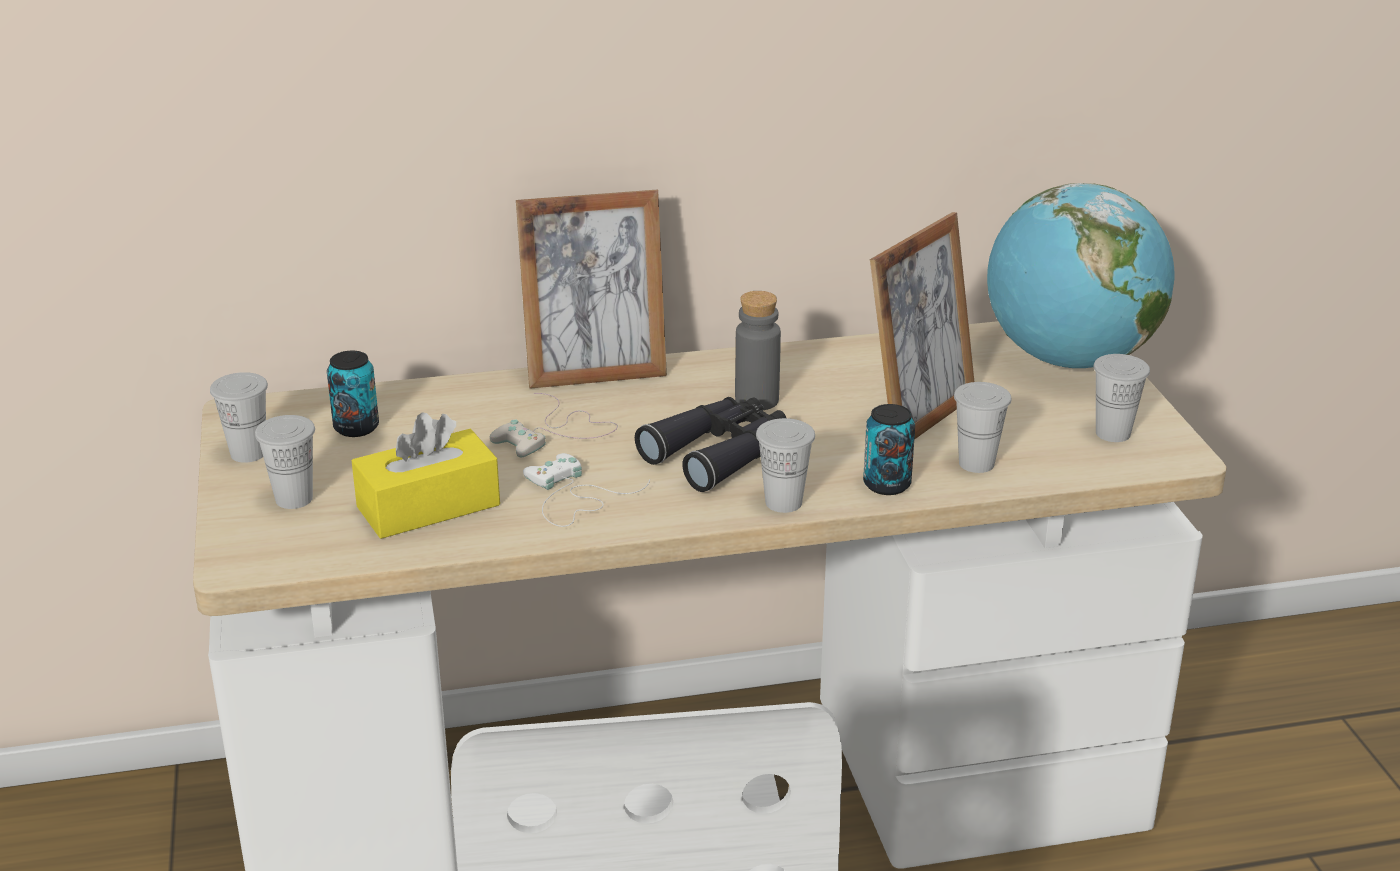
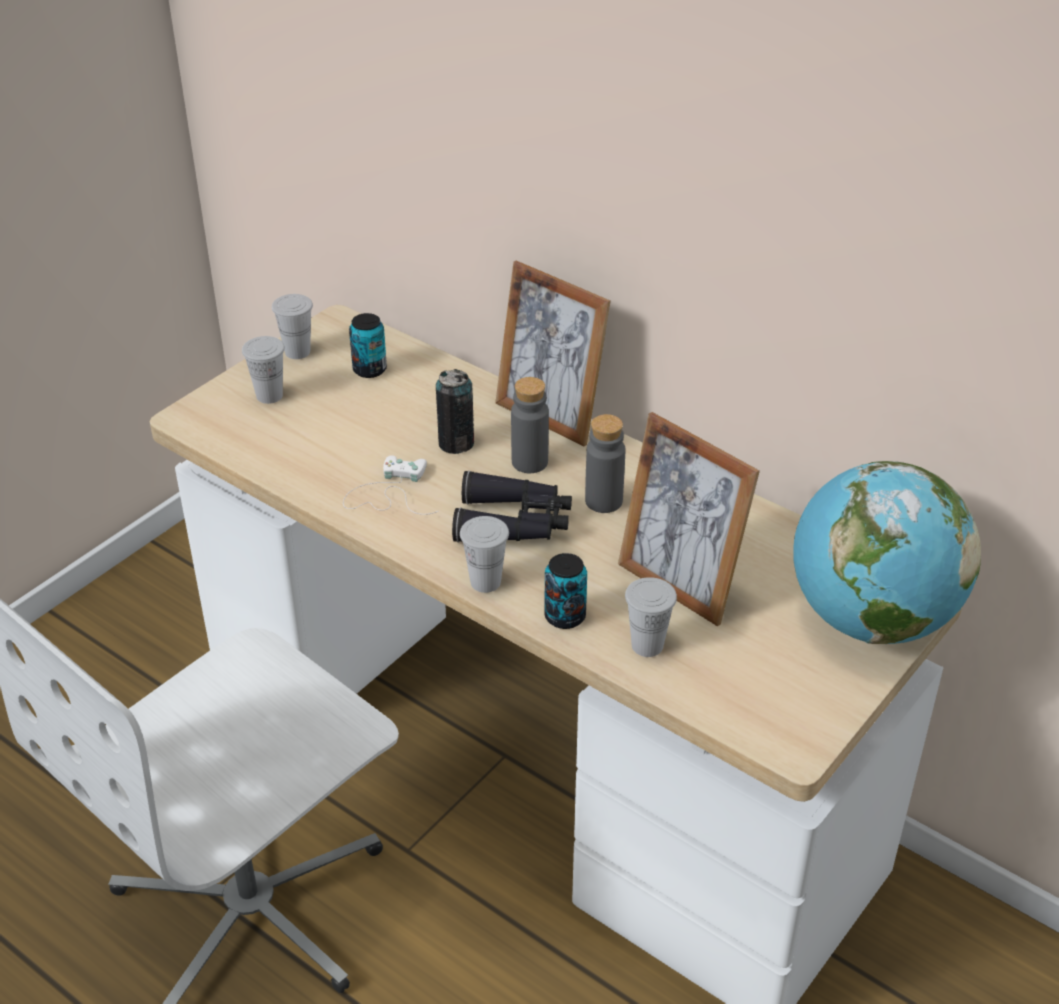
camera: 50 degrees right, 10 degrees up
yellow tissue box [352,413,500,539] -> none
white game controller [490,393,618,458] -> can [436,369,474,454]
picture frame [870,212,975,440] -> picture frame turned 45 degrees clockwise [618,412,760,626]
white cup [1093,354,1150,442] -> none
none -> grey bottle [511,377,549,473]

